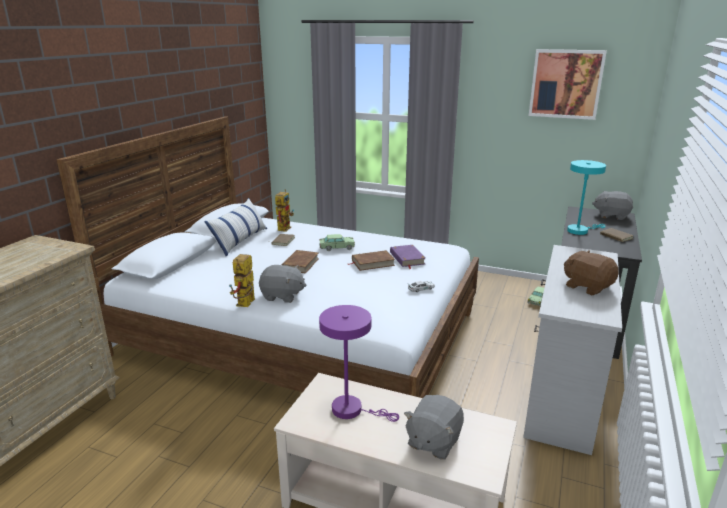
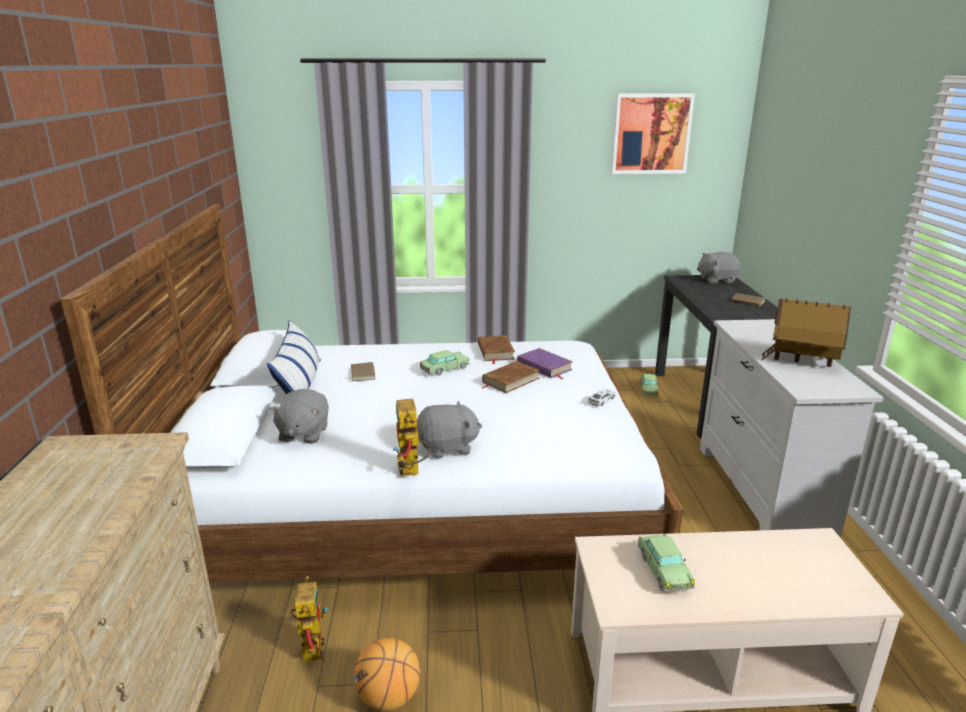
camera: 25 degrees left, 0 degrees up
toy robot [275,189,294,232] -> toy robot moved to [291,576,328,662]
brown book [282,250,319,274] -> brown book moved to [478,335,515,364]
purple table lamp [319,305,399,422] -> toy car [638,534,695,592]
grey plush toy [404,395,464,459] -> grey plush toy moved to [269,389,329,444]
brown plush toy [564,250,619,296] -> toy house [761,298,851,367]
turquoise table lamp [567,160,606,235] -> none
none -> basketball [354,638,420,711]

